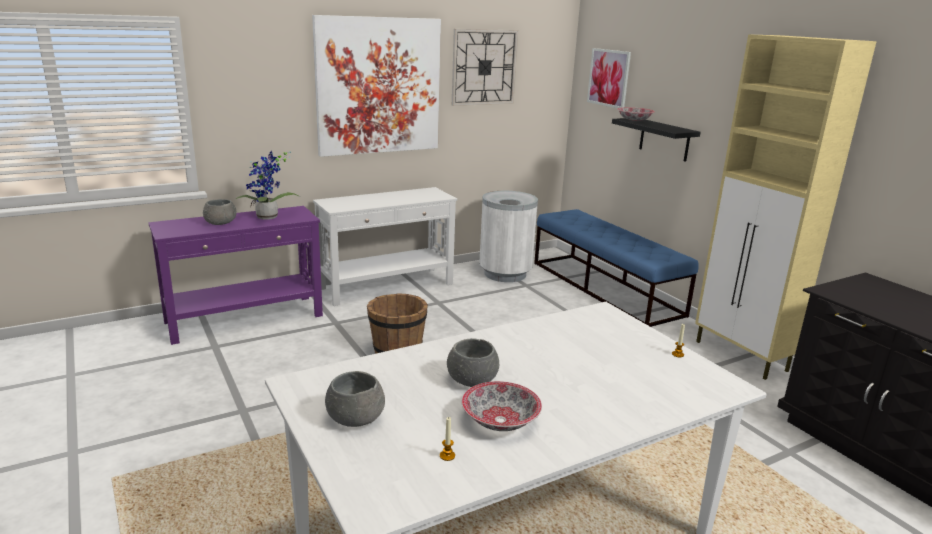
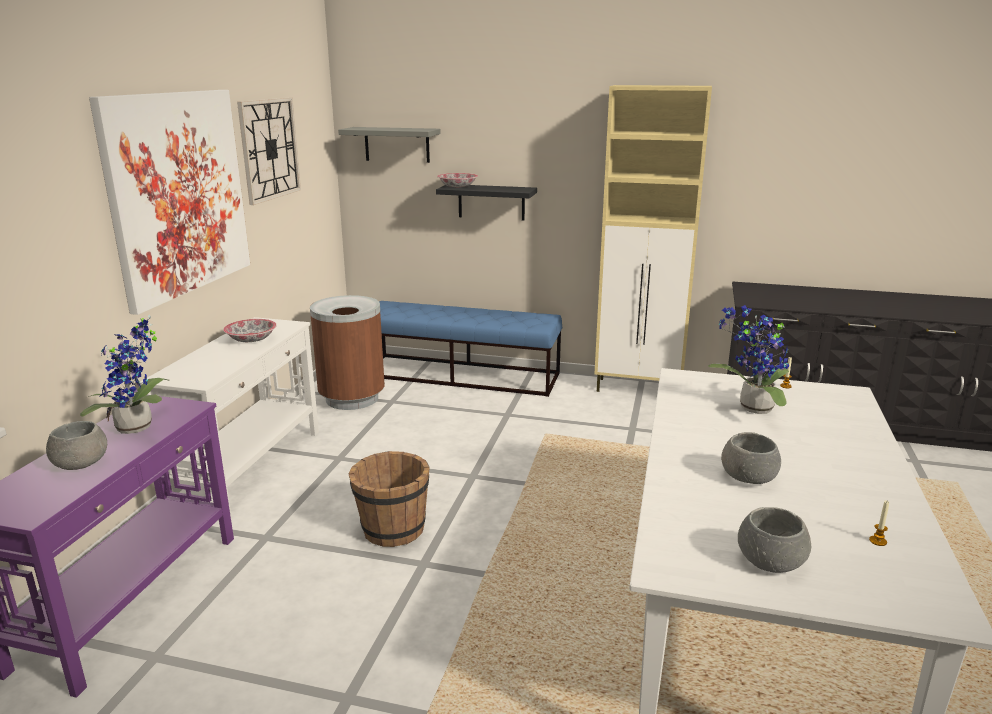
camera: 45 degrees left, 0 degrees up
bowl [462,381,542,431] -> bowl moved to [223,319,277,342]
white trash can [479,191,538,282] -> brown trash can [310,295,385,410]
picture [587,48,631,108] -> grey shelf [338,127,440,163]
none -> potted plant [708,305,789,414]

